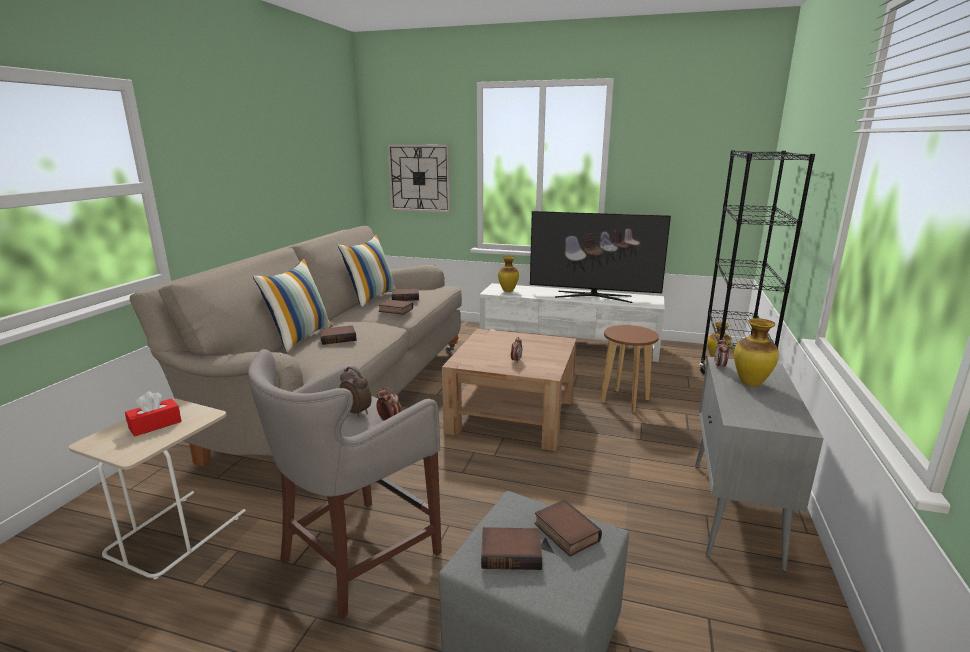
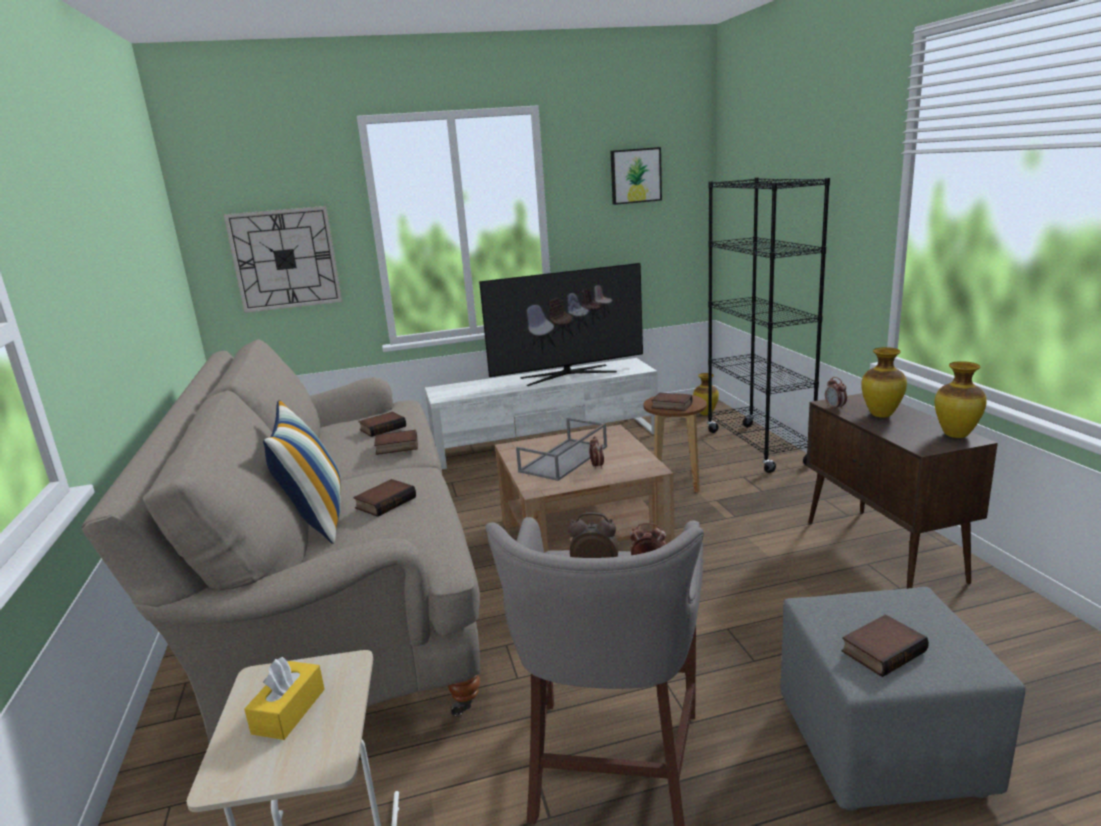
camera: 30 degrees left, 0 degrees up
red tissue box [125,391,182,437] -> yellow tissue box [244,657,325,740]
pillow [338,234,396,307] -> none
vase [498,256,519,292] -> vase moved to [935,361,987,438]
book [535,499,602,557] -> book moved to [651,393,692,411]
grey cabinet [695,356,824,571] -> brown cabinet [806,393,998,589]
none -> grey tray [516,418,607,481]
none -> picture [611,147,662,205]

